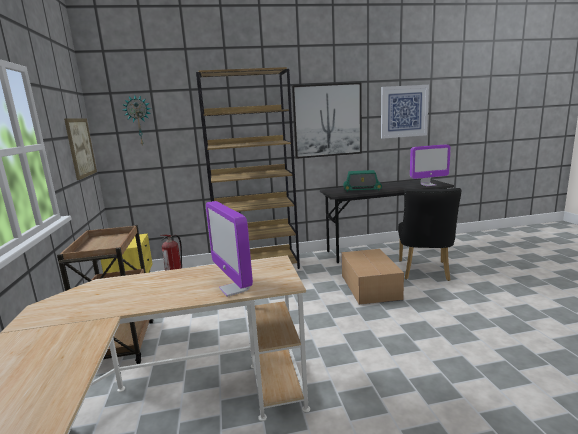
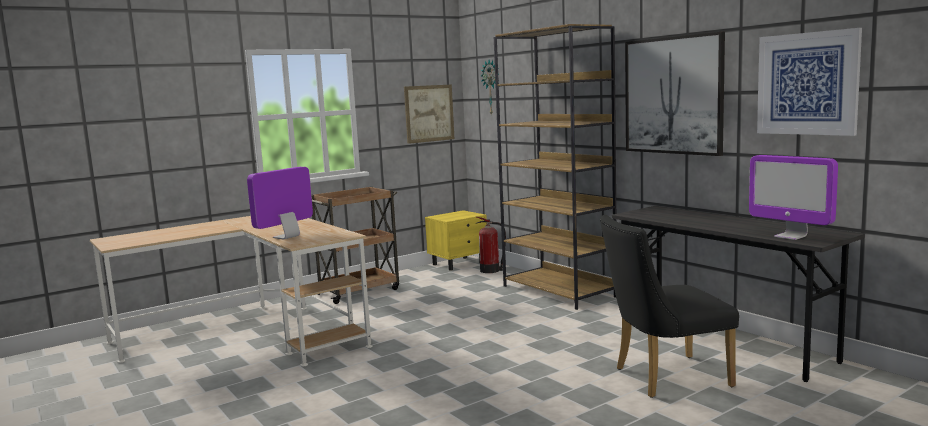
camera: 65 degrees right, 5 degrees down
cardboard box [341,249,404,305] -> none
radio [343,170,382,192] -> none

